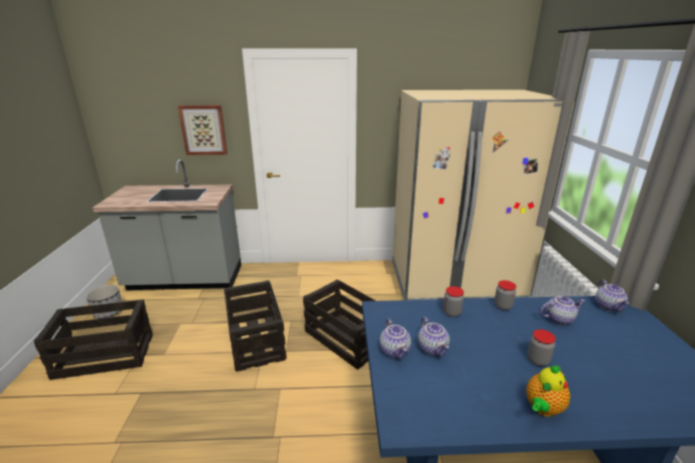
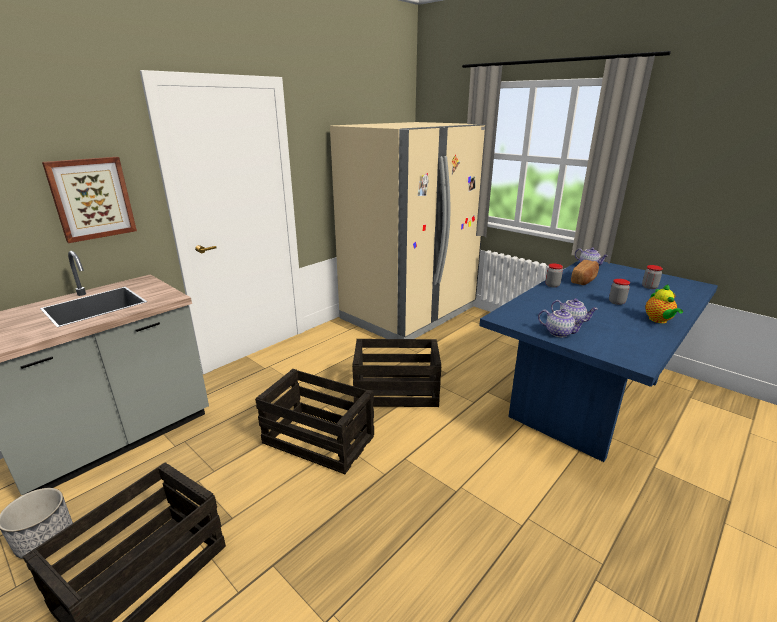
camera: 45 degrees left, 0 degrees up
jar [443,286,464,317] -> jar moved to [642,265,663,289]
teapot [540,296,585,325] -> bread [571,260,599,285]

